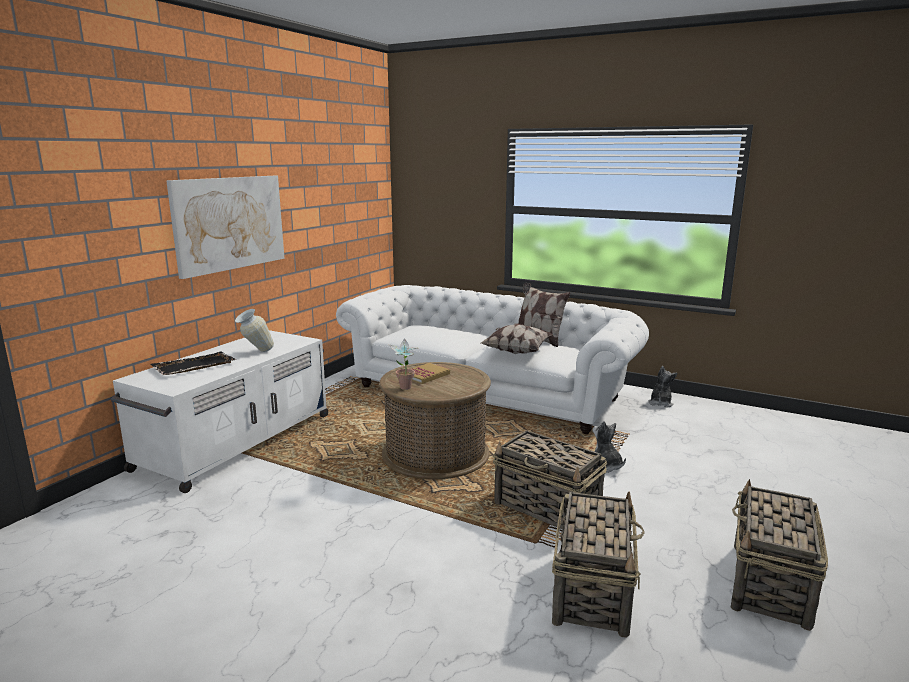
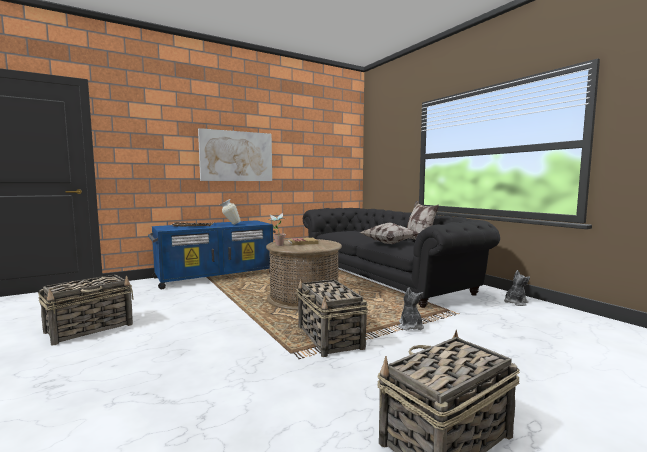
camera: 30 degrees right, 10 degrees down
white cabinet [111,330,328,493] -> blue cabinet [148,220,276,289]
white sofa [336,285,649,434] -> black sofa [303,208,500,308]
basket [552,492,645,638] -> basket moved to [38,274,134,345]

